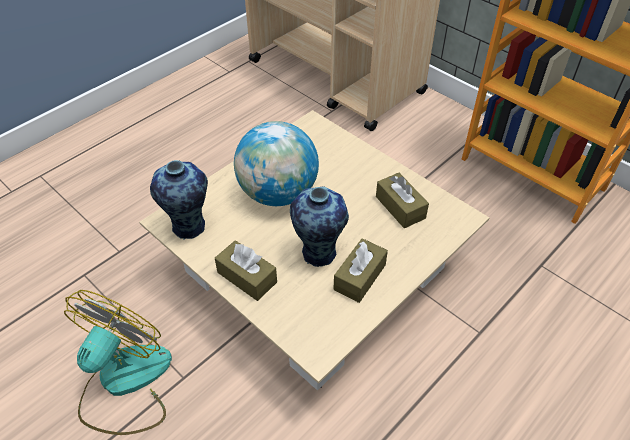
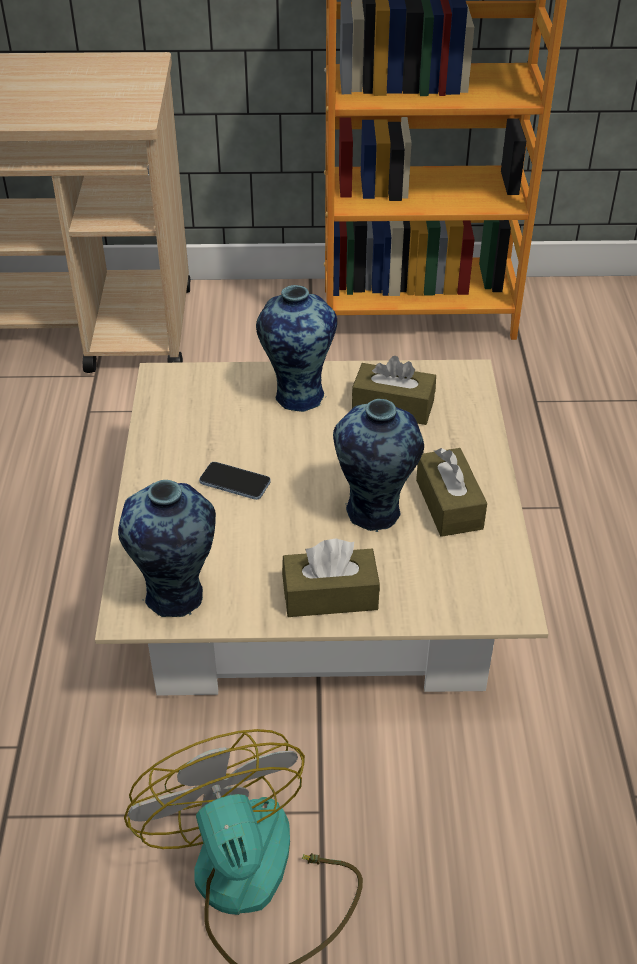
camera: 45 degrees left, 5 degrees down
globe [234,121,319,206] -> phone [199,462,271,500]
none -> vase [256,285,337,412]

